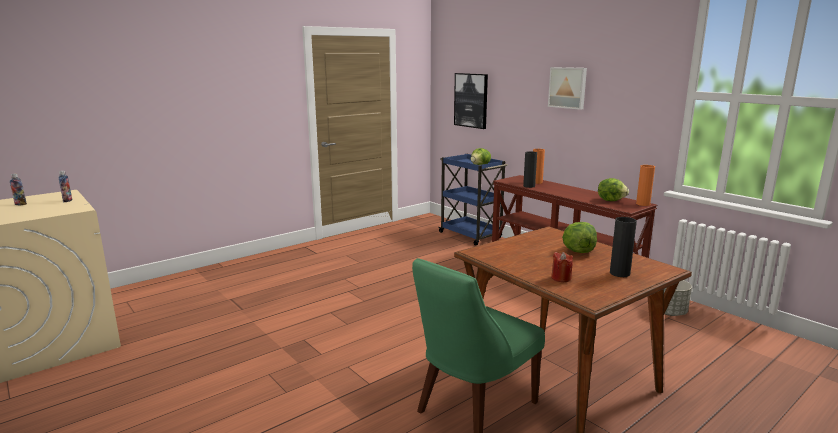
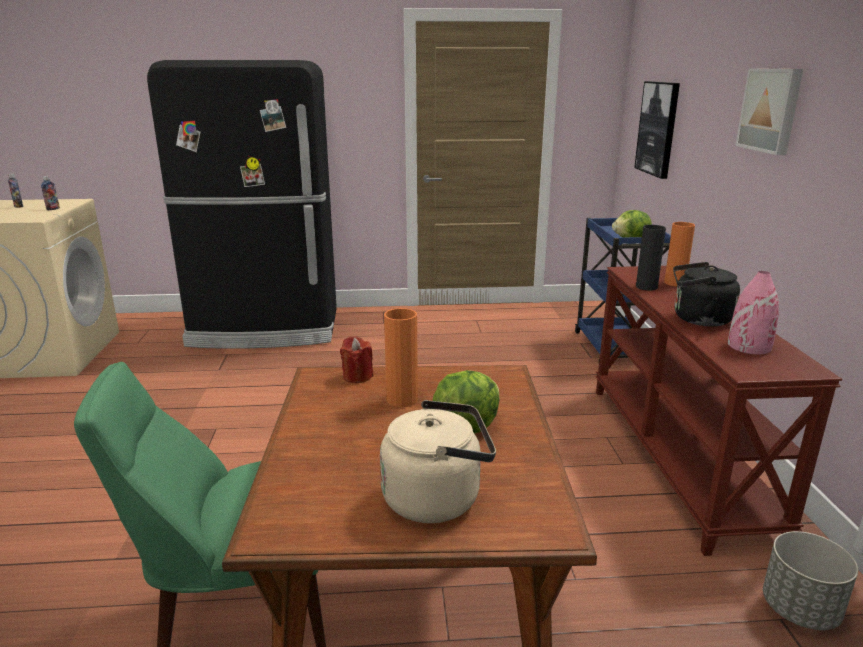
camera: 35 degrees right, 5 degrees up
red candle [551,252,573,282] -> red candle moved to [340,336,373,383]
lettuce [598,178,629,201] -> pink vase [728,271,779,355]
black vase [610,217,637,277] -> beige kettle [380,400,496,523]
orange vase [636,165,655,206] -> orange vase moved to [384,308,418,407]
none -> black fridge [147,60,337,349]
none -> black kettle [673,262,740,327]

